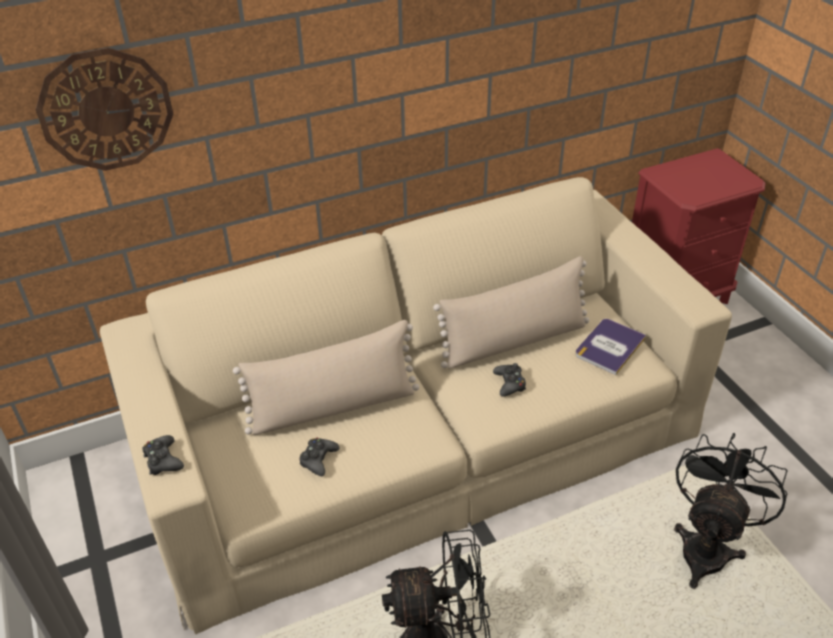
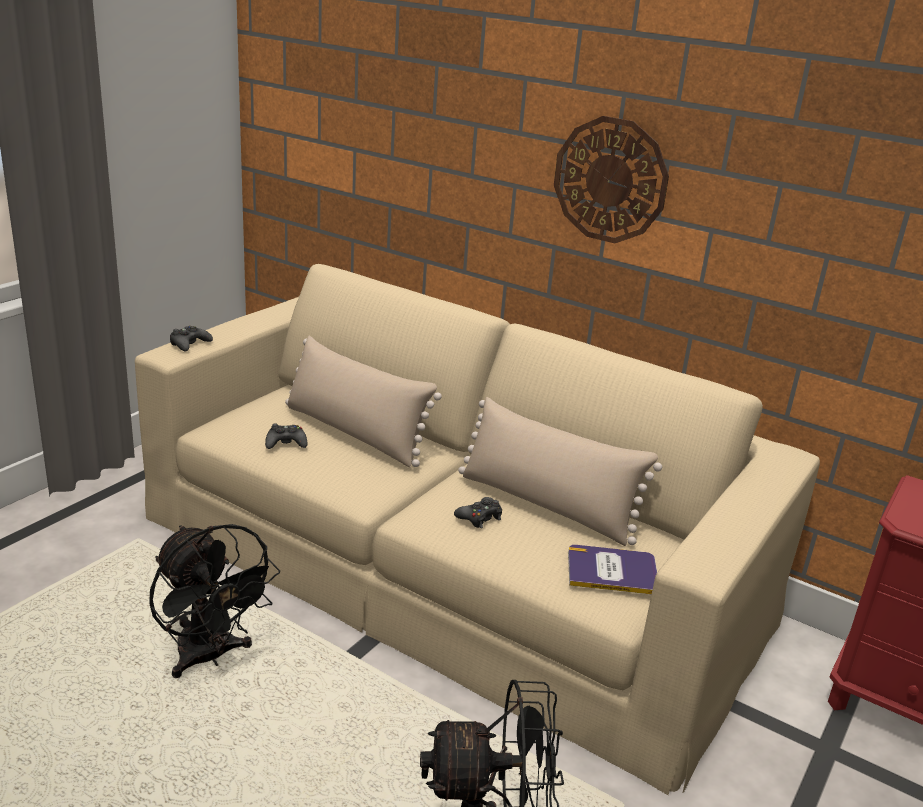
camera: 55 degrees right, 15 degrees down
wall clock [36,48,173,171] -> wall clock moved to [554,116,669,243]

